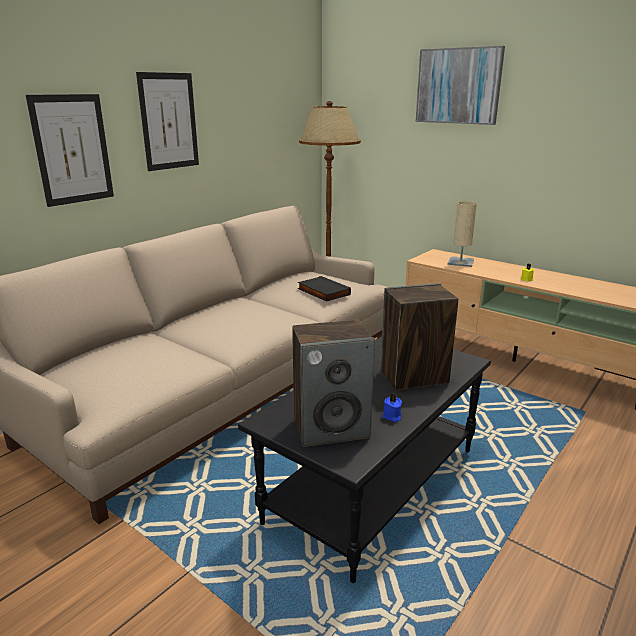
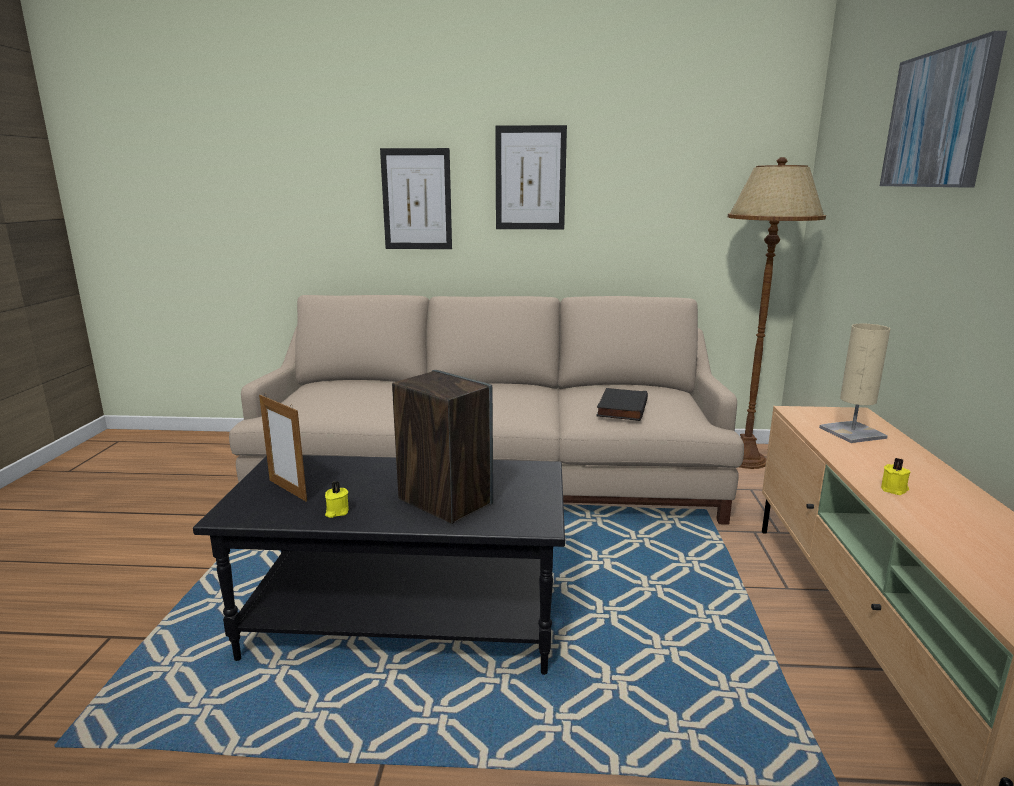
camera: 55 degrees right, 5 degrees down
speaker [292,320,375,447] -> picture frame [259,394,307,502]
blue candle [382,393,402,422] -> yellow candle [325,481,349,518]

